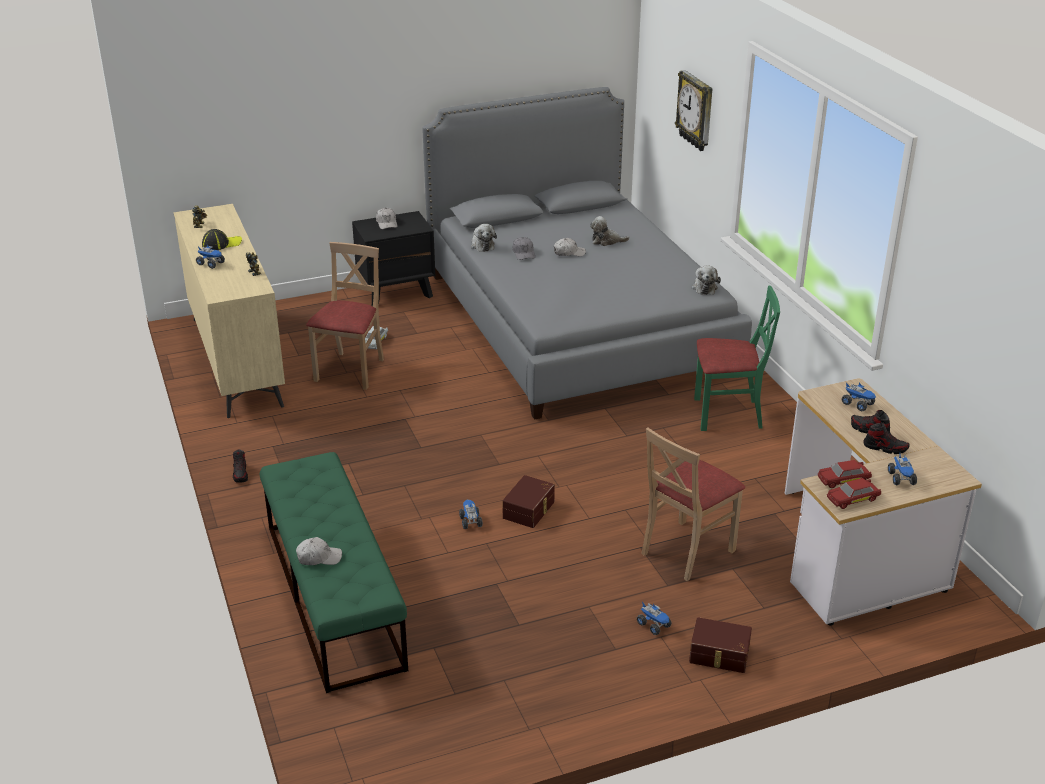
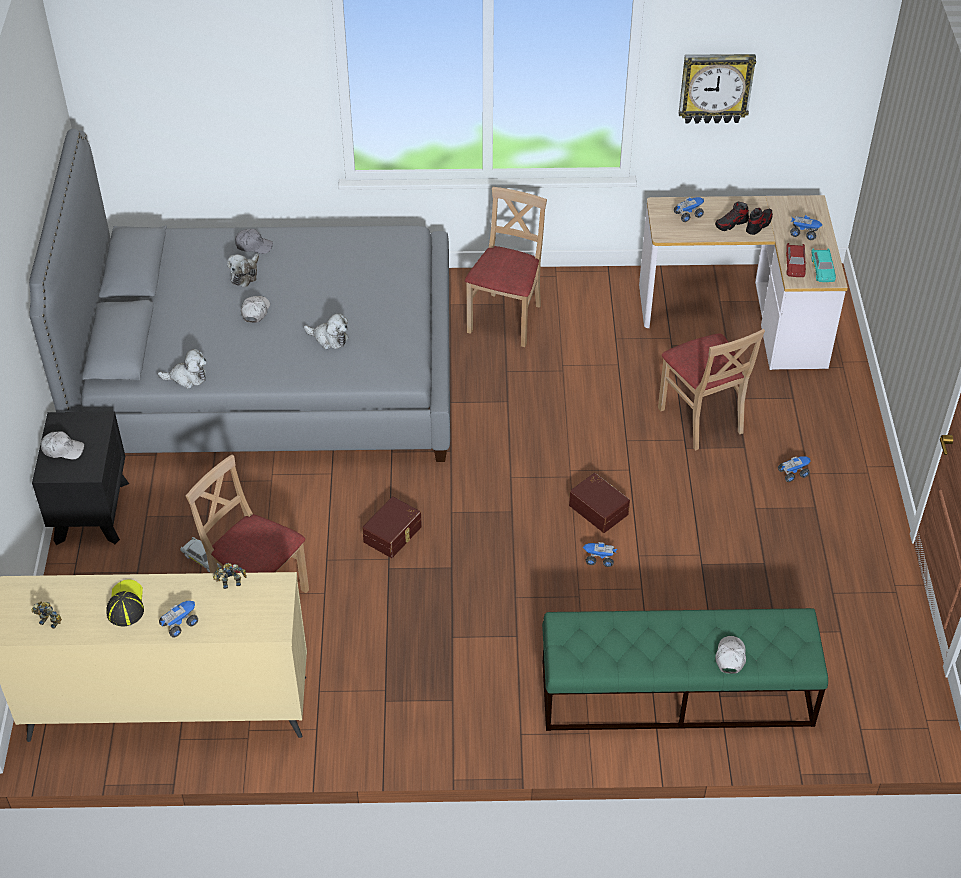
camera: 70 degrees left, 15 degrees up
shoe [233,450,248,483] -> none
grey cap [513,237,535,260] -> grey cap moved to [235,229,273,254]
wall clock [675,70,713,151] -> wall clock moved to [679,54,756,124]
brown storage box [689,617,752,673] -> brown storage box moved to [362,496,422,558]
plush toy [692,265,721,295] -> plush toy moved to [304,314,349,349]
green chair [694,286,780,431] -> beige chair [465,187,547,347]
red toy car [827,478,881,509] -> turquoise toy car [811,248,836,282]

